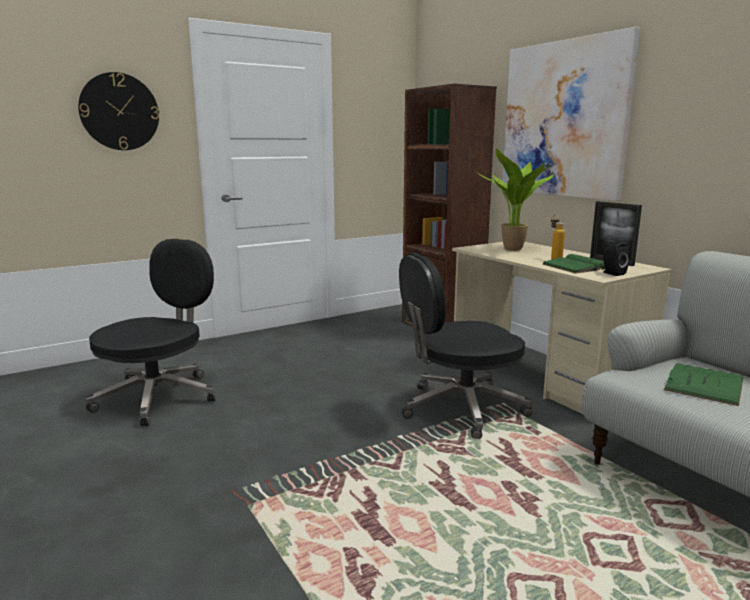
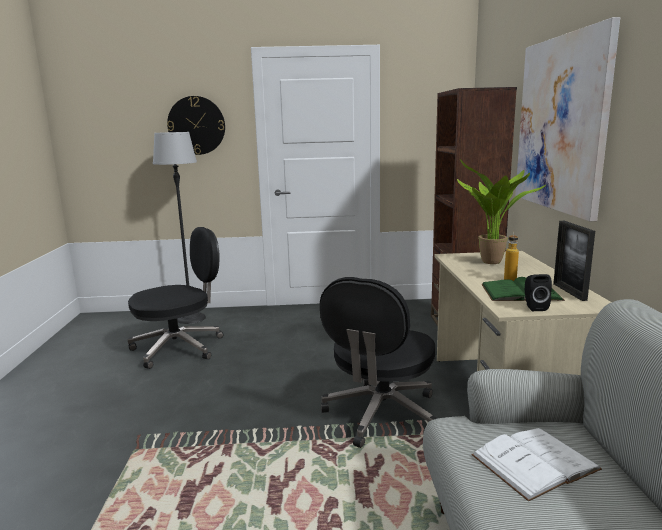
camera: 30 degrees right, 0 degrees up
black office chair [399,253,532,439] -> black office chair turned 75 degrees counterclockwise [320,277,437,448]
green book [664,363,744,406] -> white book [471,428,602,502]
none -> floor lamp [153,132,206,324]

